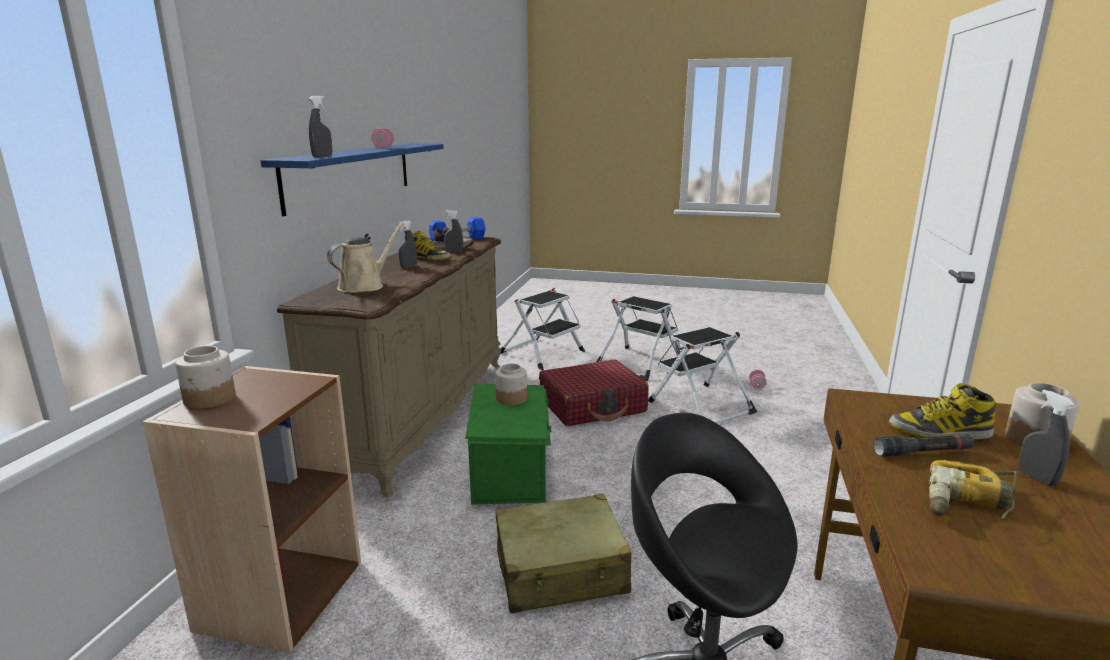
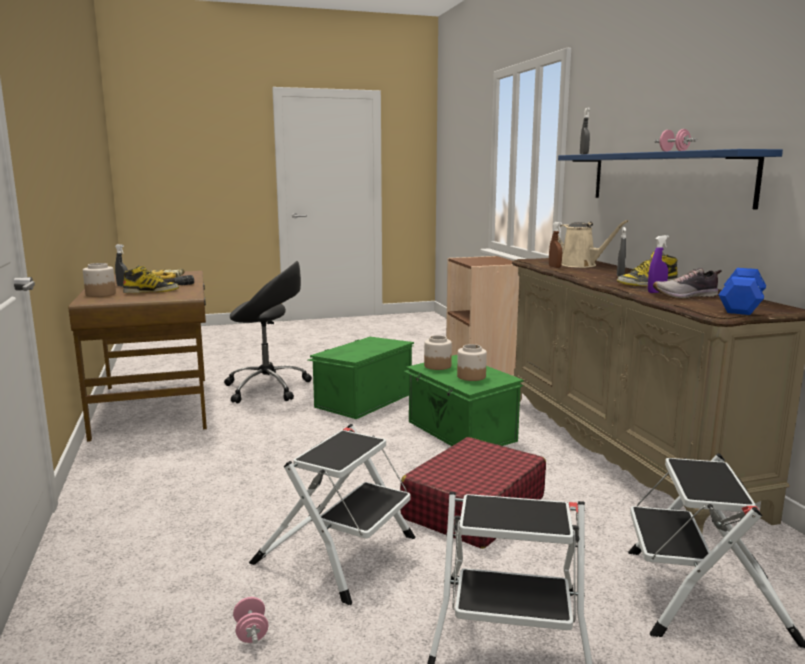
camera: 150 degrees right, 5 degrees down
jar [175,346,235,409] -> jar moved to [424,335,452,370]
beige watering can [327,223,404,293] -> beige watering can turned 45 degrees counterclockwise [558,220,629,268]
grey spray bottle [444,210,463,253] -> purple spray bottle [648,235,669,293]
beige suitcase [495,494,631,613] -> green storage box [308,337,414,419]
none -> brown spray bottle [549,222,562,268]

